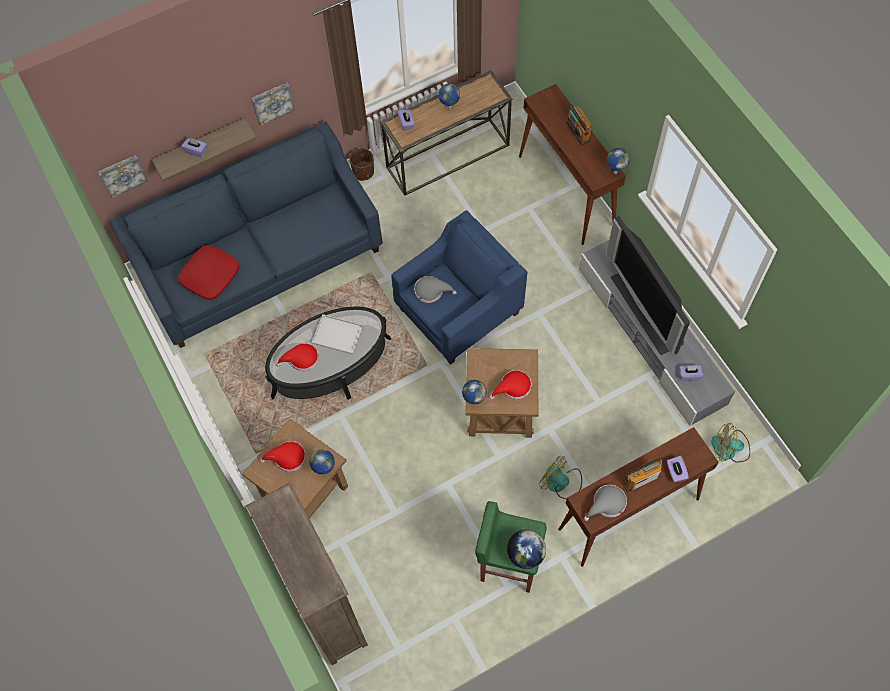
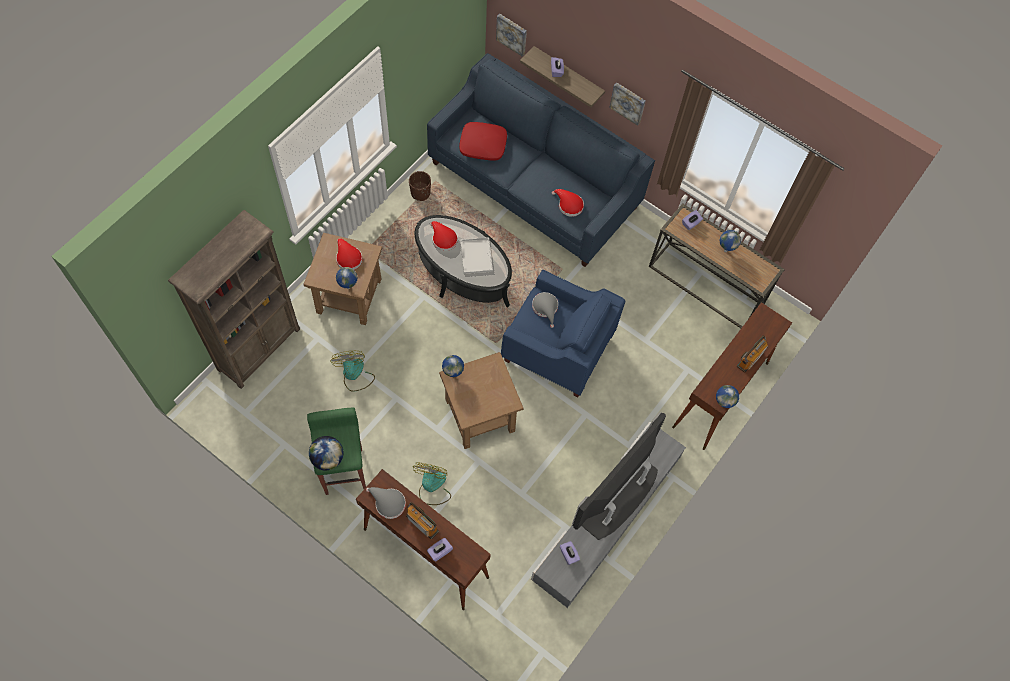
camera: 60 degrees right, 0 degrees up
brown planter [349,148,374,181] -> brown planter moved to [409,171,431,201]
red hat [490,370,531,400] -> red hat moved to [552,189,584,217]
fan [711,423,750,462] -> fan moved to [330,351,375,392]

